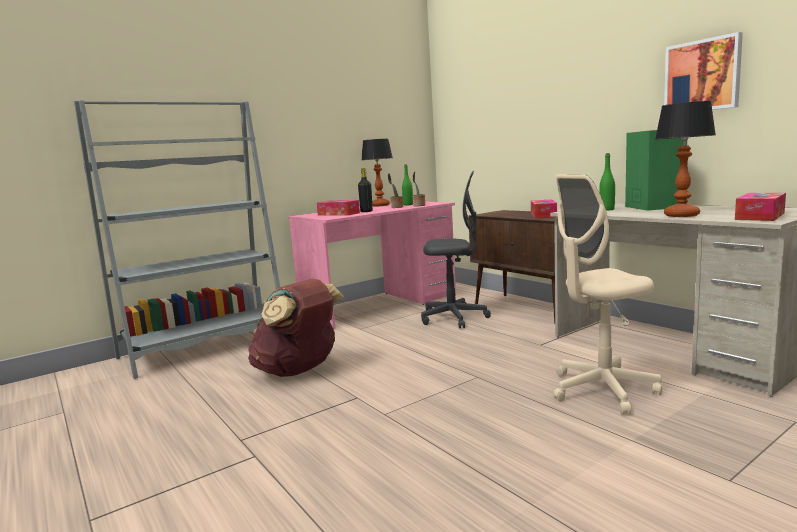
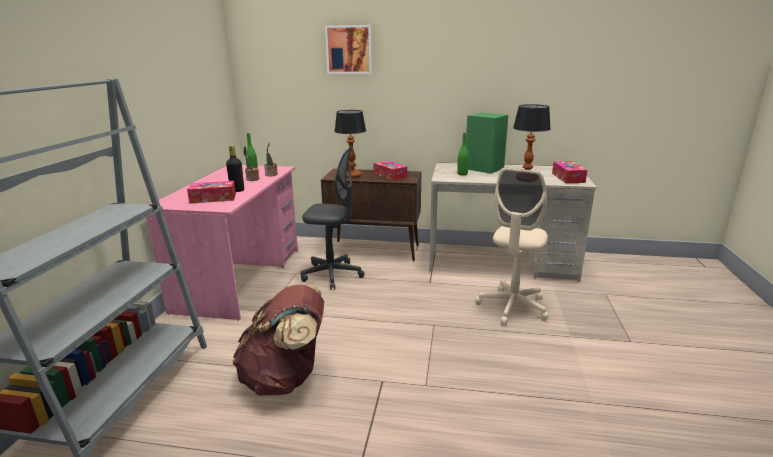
camera: 45 degrees left, 10 degrees up
table lamp [361,139,393,206] -> table lamp moved to [334,110,366,178]
grey office chair [421,171,491,329] -> grey office chair turned 45 degrees clockwise [301,146,365,290]
picture [664,32,743,110] -> picture moved to [325,25,372,74]

